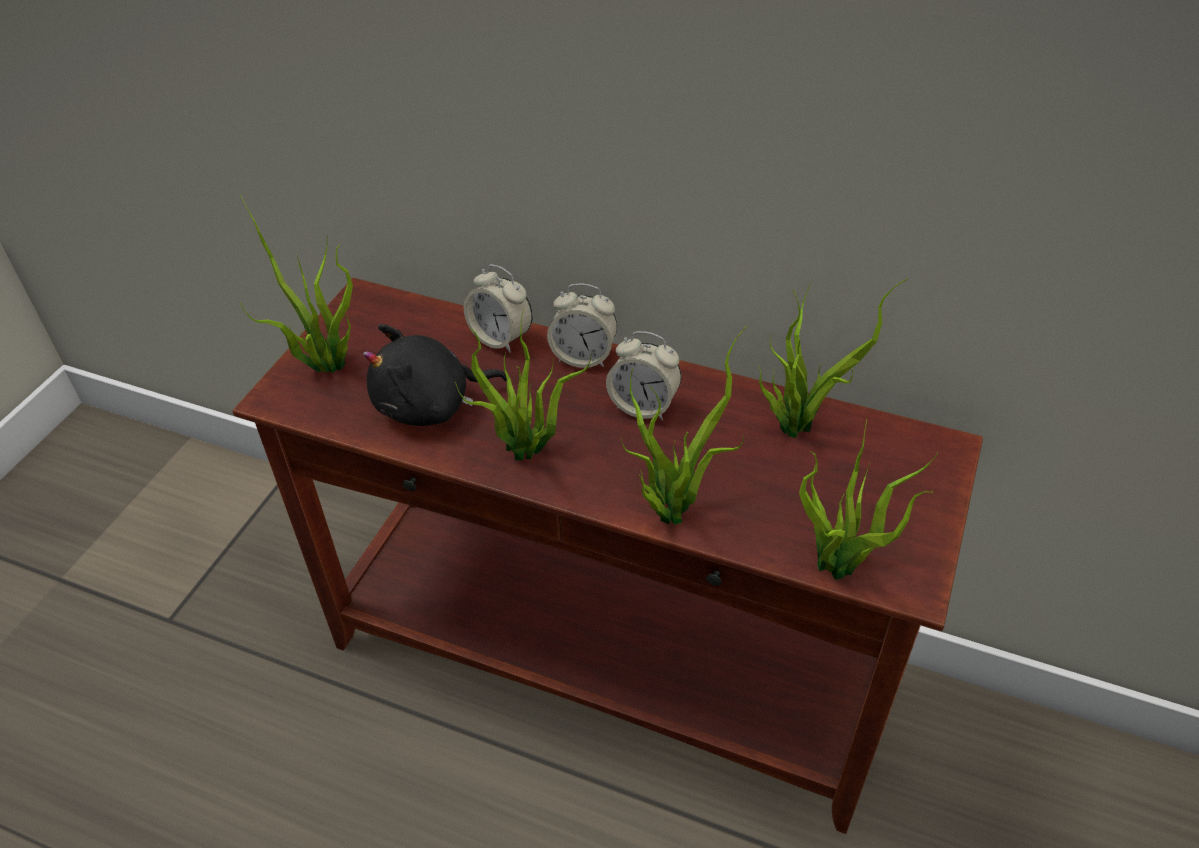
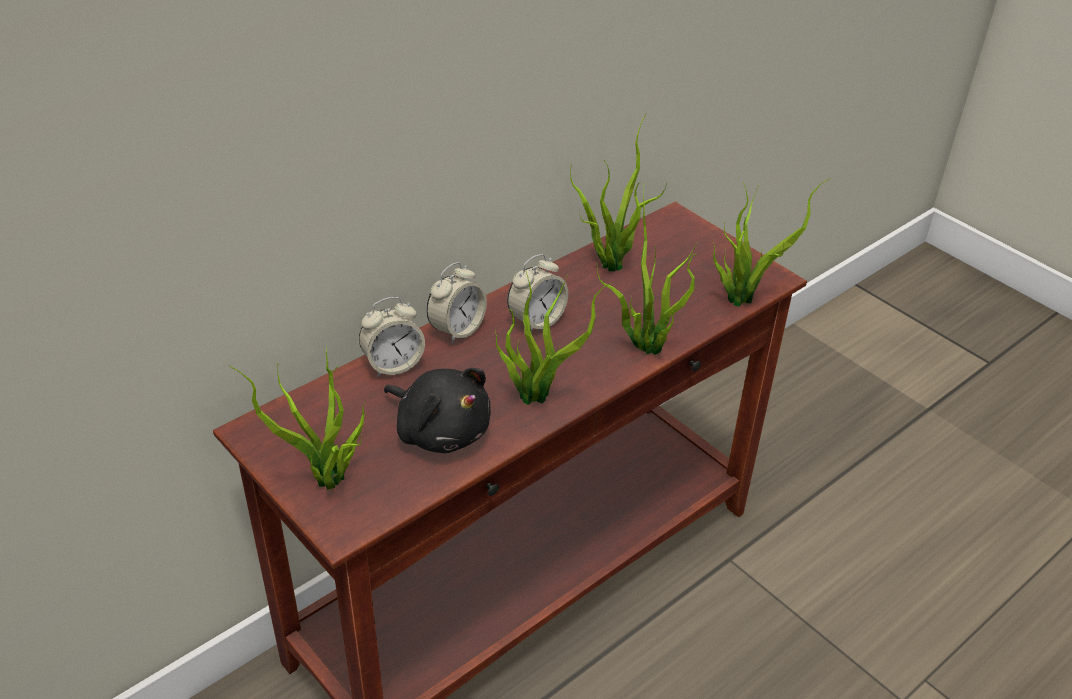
camera: 65 degrees left, 5 degrees down
black plush toy [363,324,507,426] -> black plush toy turned 60 degrees counterclockwise [384,368,491,453]

